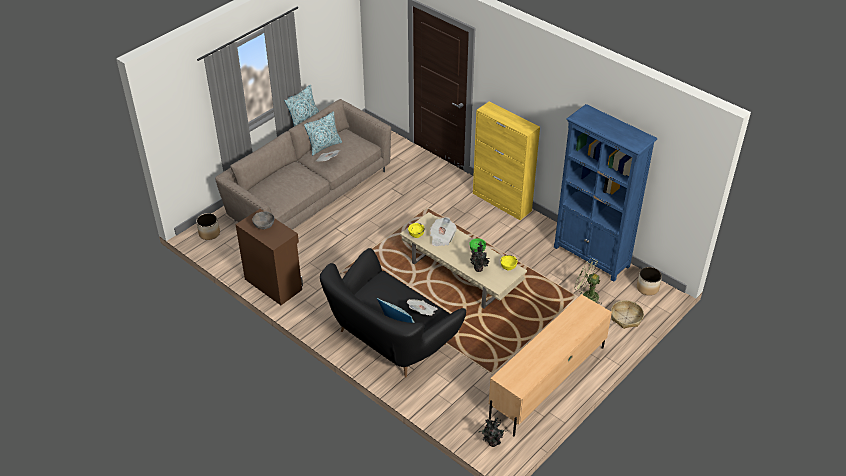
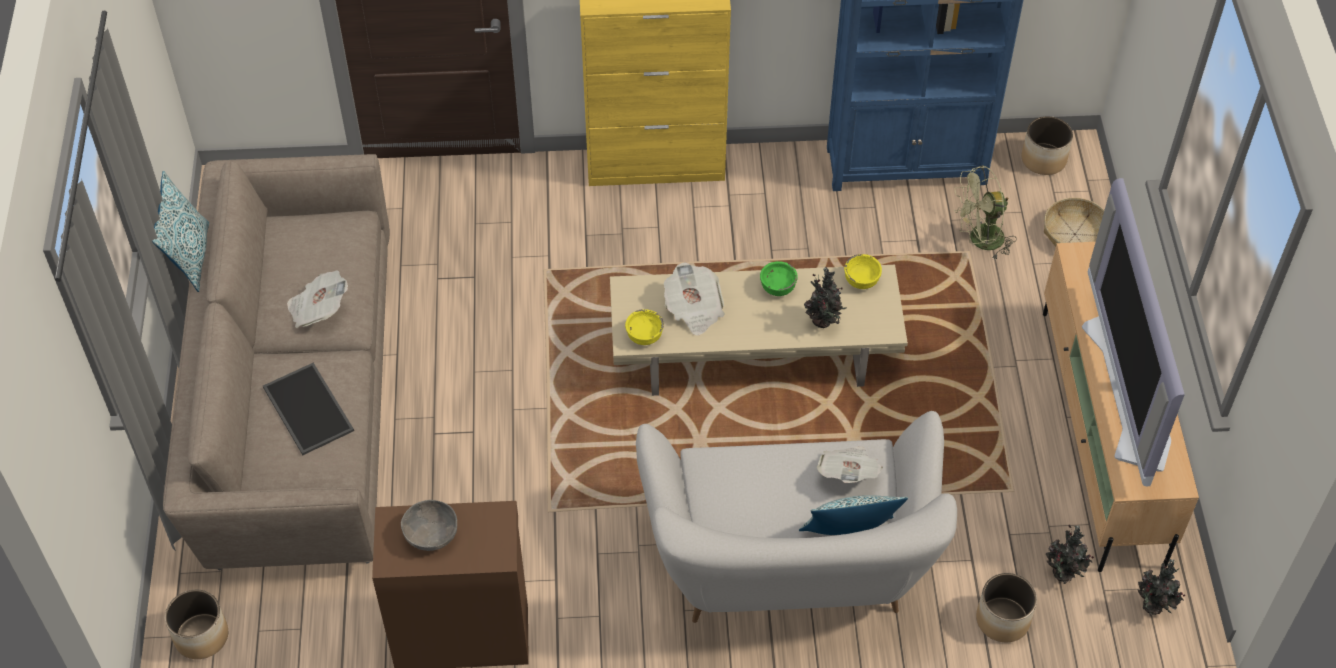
camera: 45 degrees left, 10 degrees up
pillow [304,111,342,155] -> none
black sofa [320,248,466,378] -> white sofa [636,411,957,623]
none -> tray [263,363,354,455]
none -> planter [976,573,1037,642]
none -> potted plant [1046,525,1094,584]
none -> television [1082,178,1185,486]

